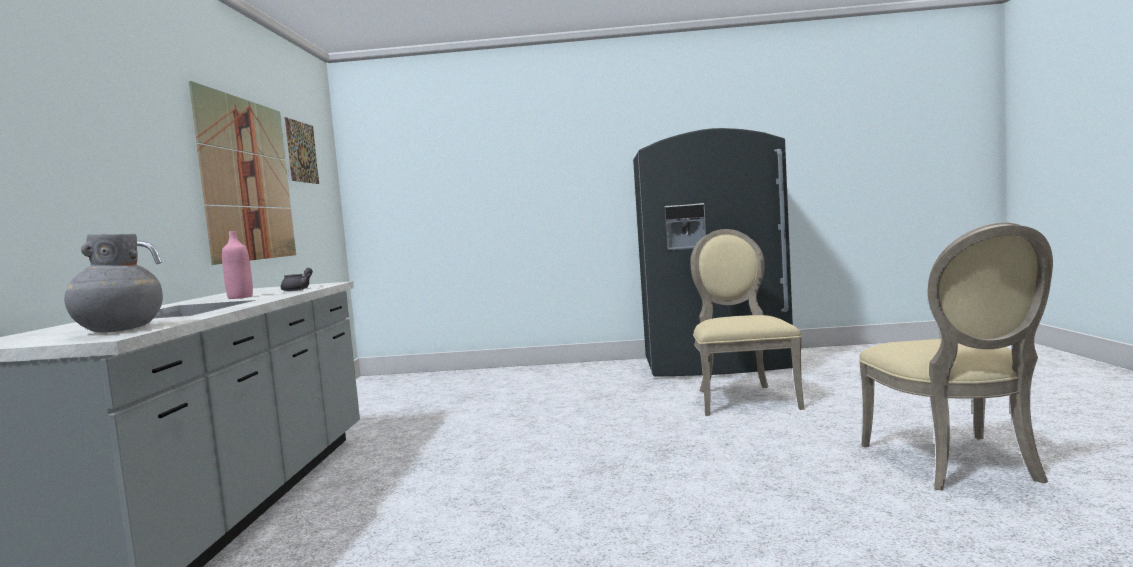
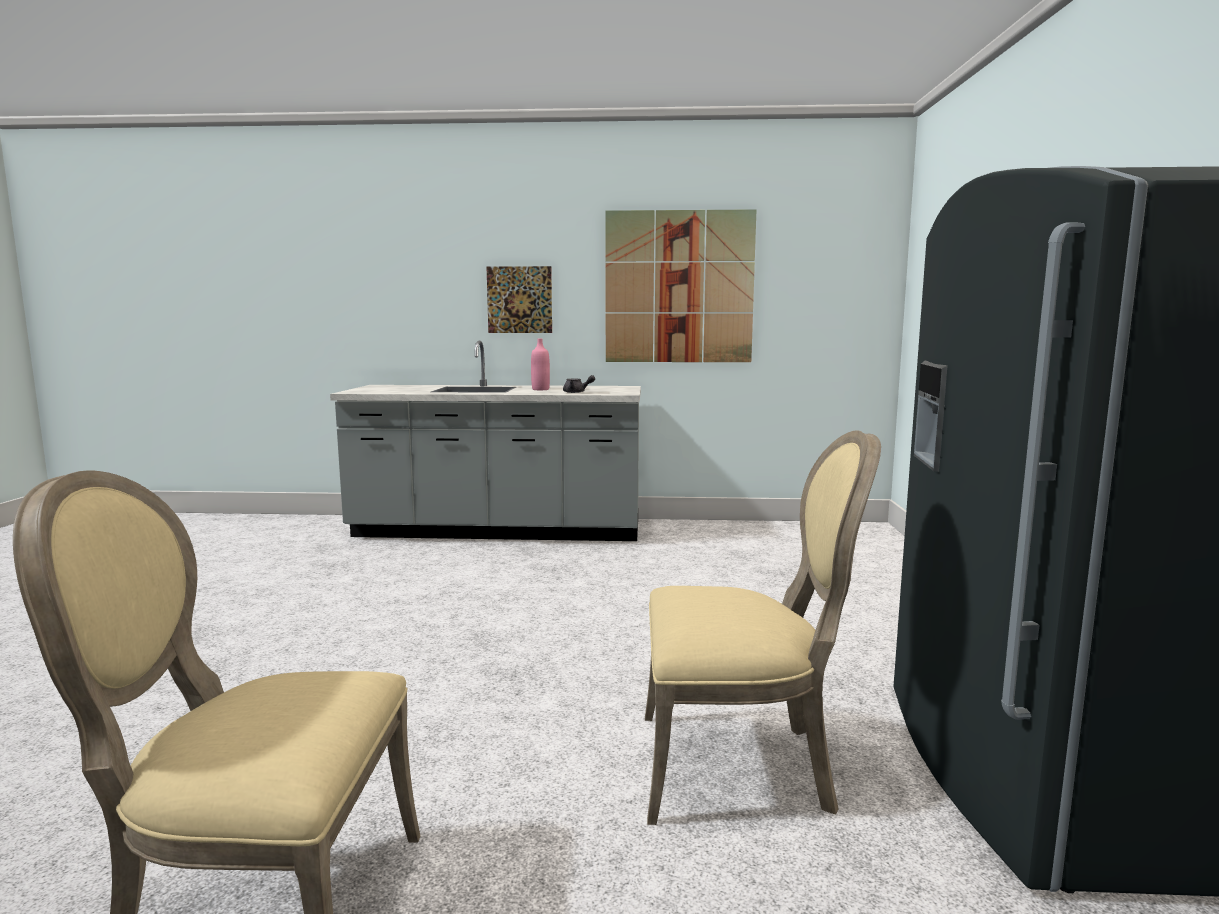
camera: 90 degrees right, 5 degrees up
grey vase [64,234,163,333] -> none
picture [285,117,319,184] -> picture moved to [487,266,552,333]

